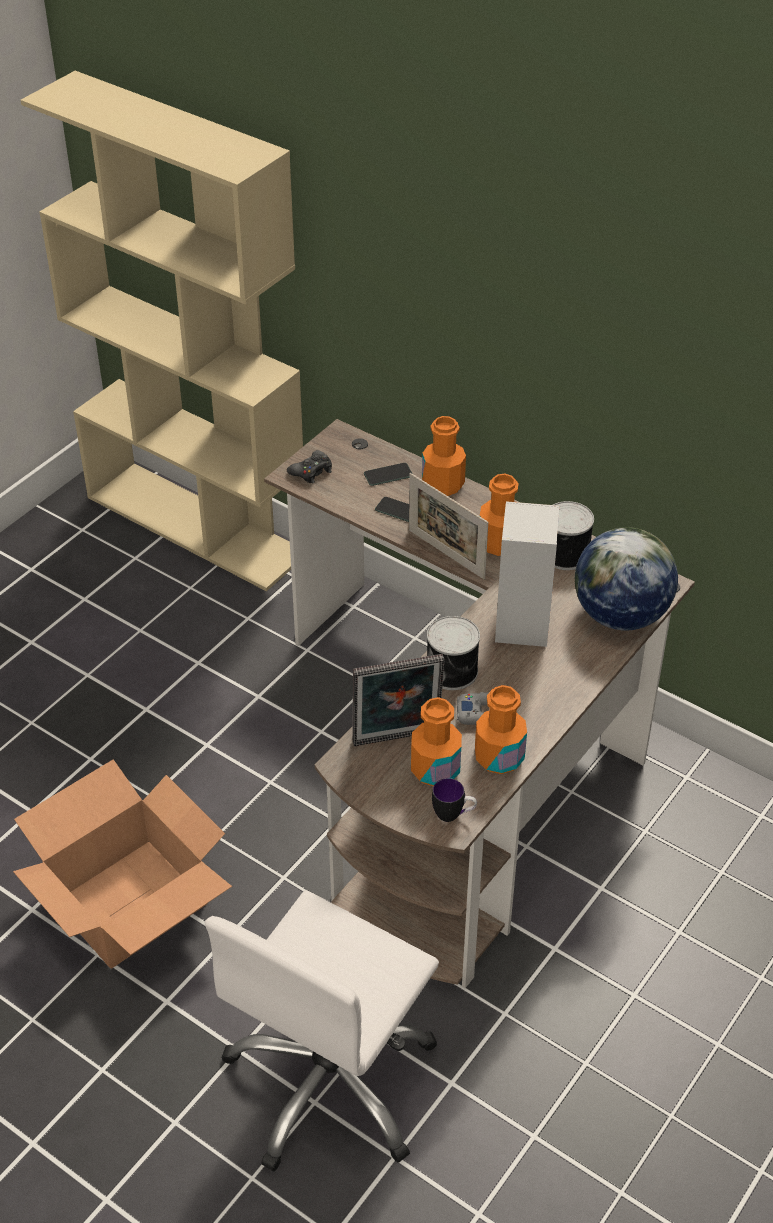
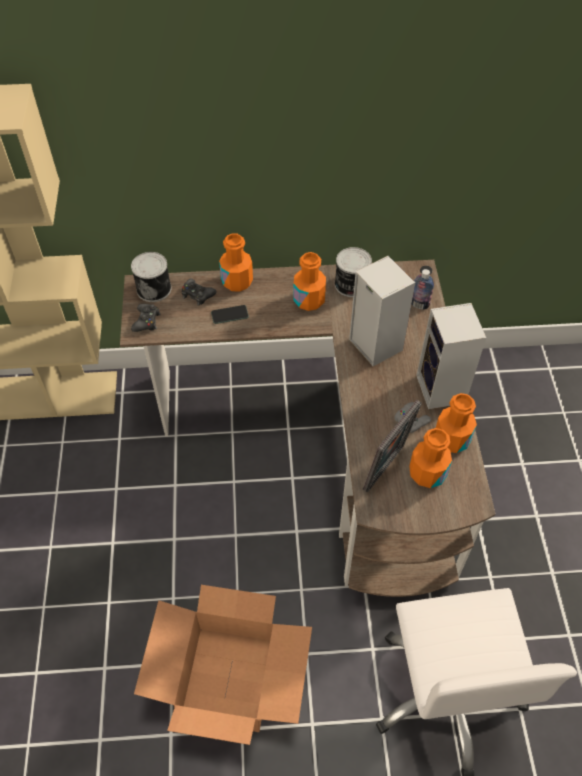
camera: 40 degrees left, 10 degrees up
phone [364,463,413,486] -> black game controller [182,278,217,306]
picture frame [409,473,488,579] -> none
can [427,616,480,690] -> can moved to [131,252,171,302]
mug [432,778,477,822] -> none
globe [575,527,678,631] -> bottle [411,269,434,309]
none -> speaker [416,303,486,409]

